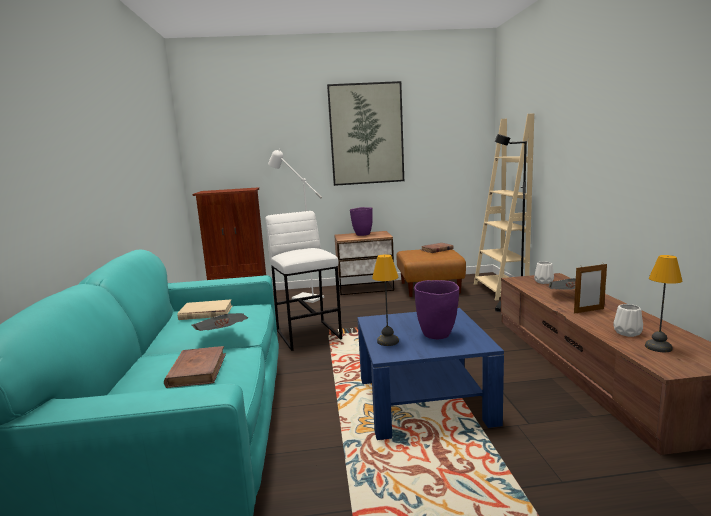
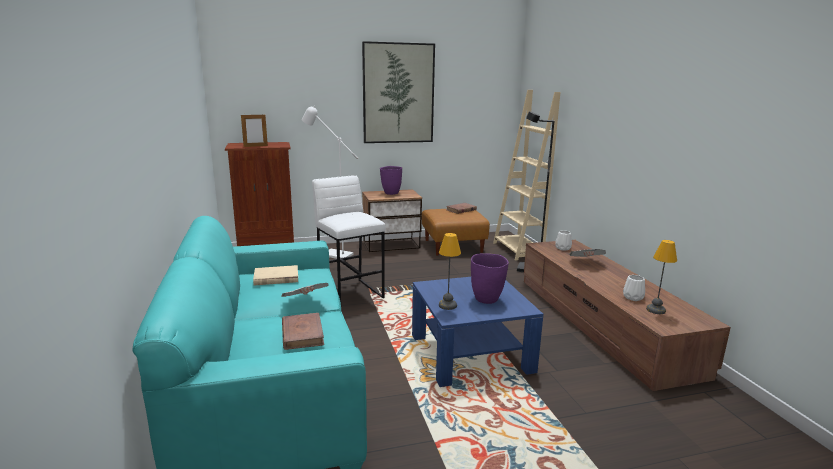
camera: 10 degrees left, 5 degrees up
picture frame [574,263,607,314] -> picture frame moved to [241,115,268,147]

